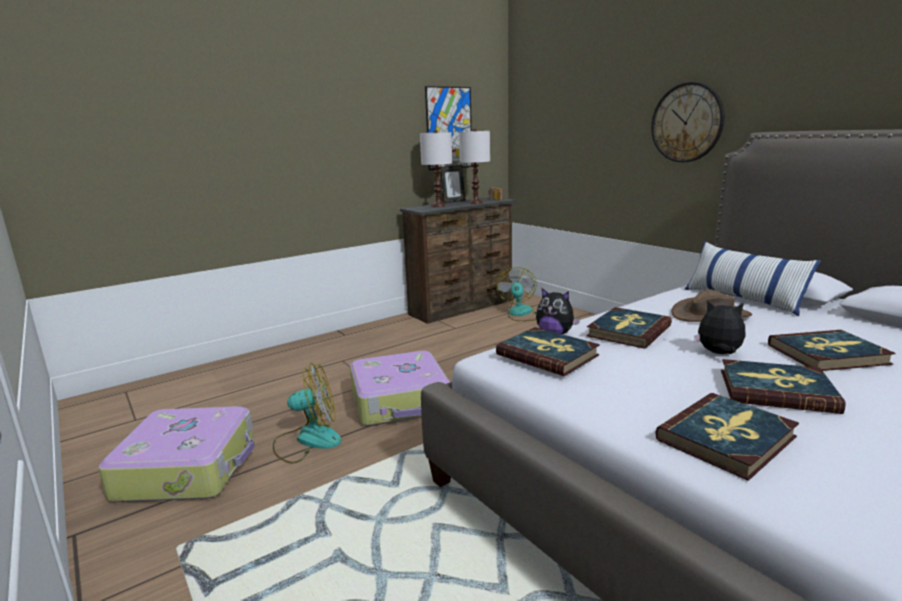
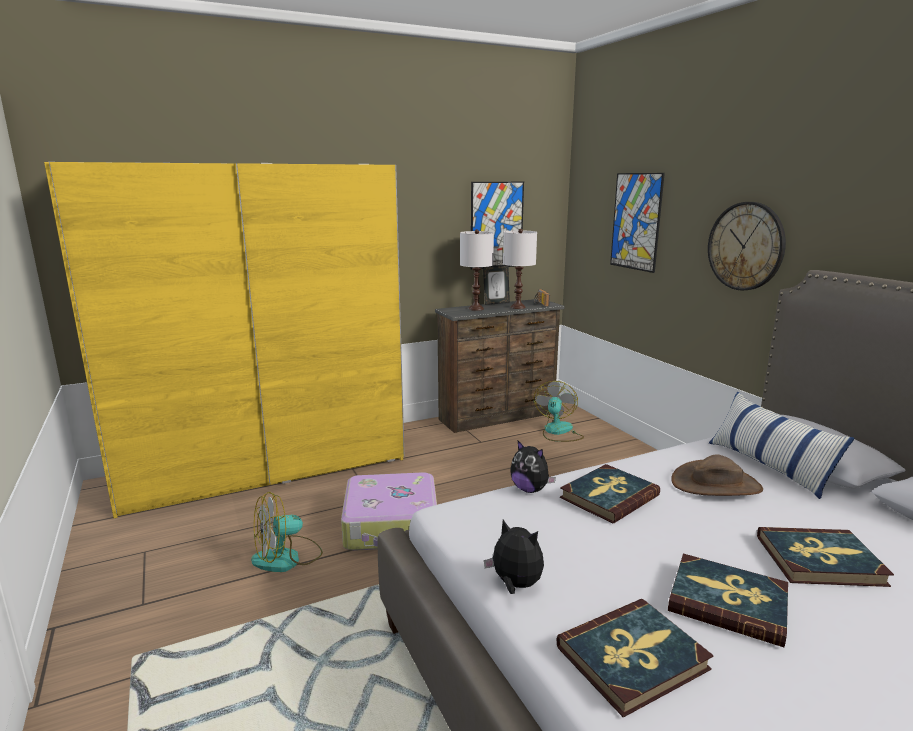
camera: 10 degrees right, 0 degrees up
suitcase [98,406,255,502] -> none
fan [273,363,341,463] -> fan turned 150 degrees clockwise [251,492,323,572]
book [496,327,600,376] -> none
plush toy [694,301,746,354] -> plush toy moved to [484,520,544,594]
none -> yellow wardrobe [44,162,405,518]
none -> picture [610,173,665,273]

